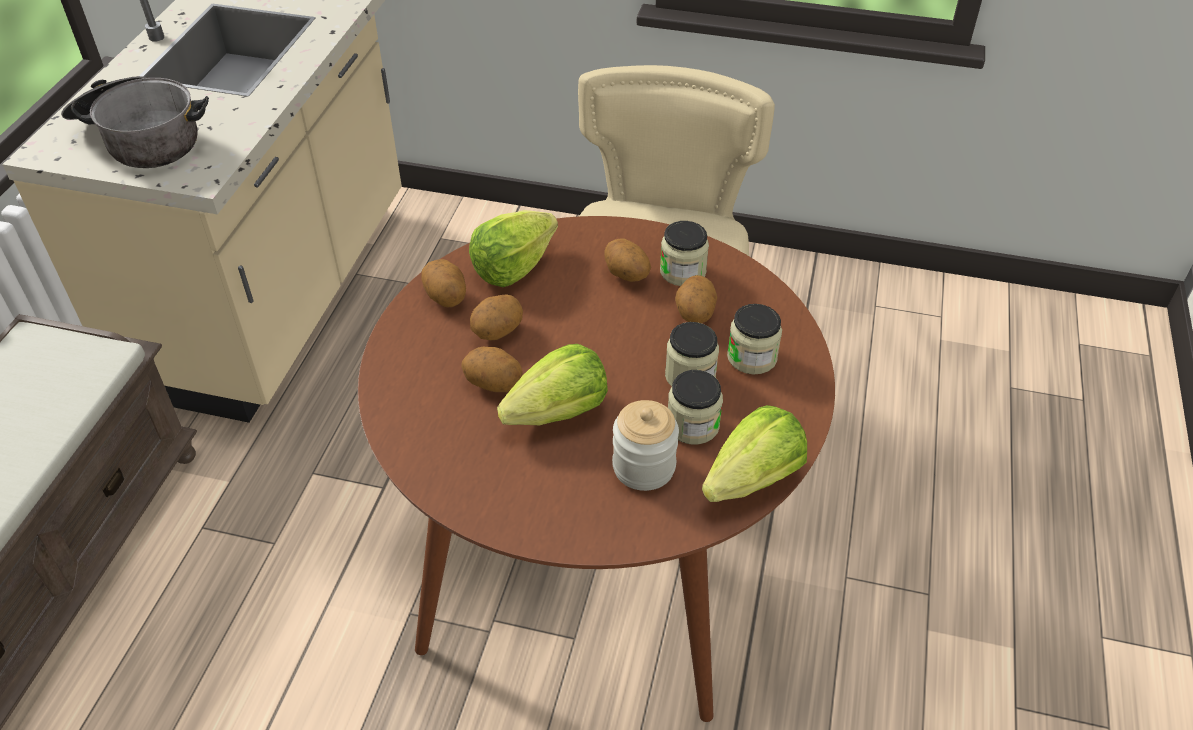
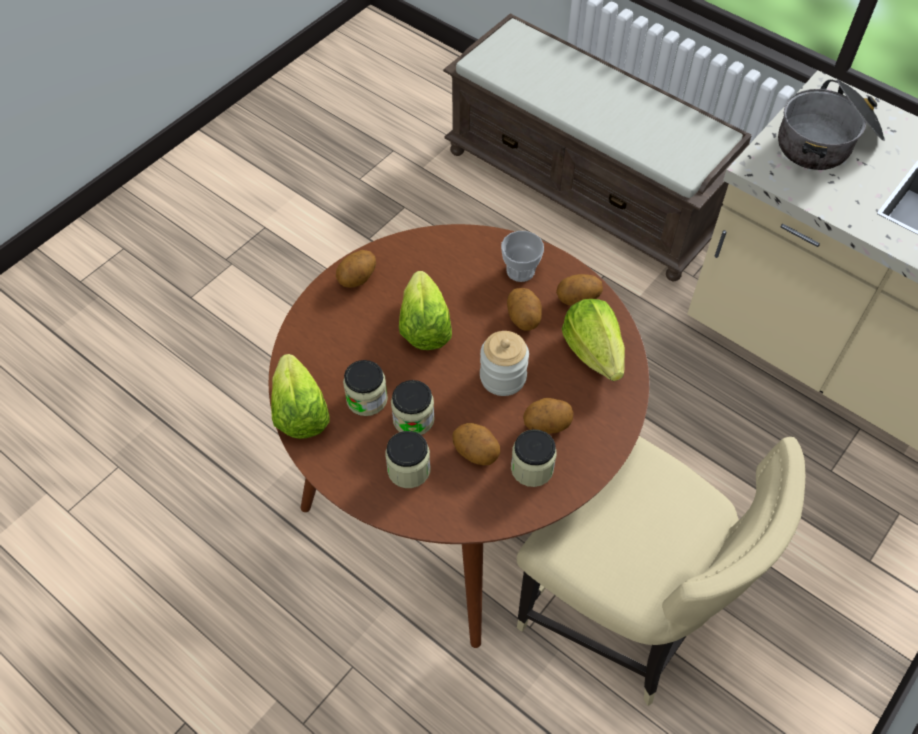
camera: 115 degrees right, 10 degrees up
potato [461,347,523,392] -> potato moved to [336,250,376,288]
jar [612,400,679,491] -> jar moved to [480,331,529,396]
none -> cup [501,231,544,282]

